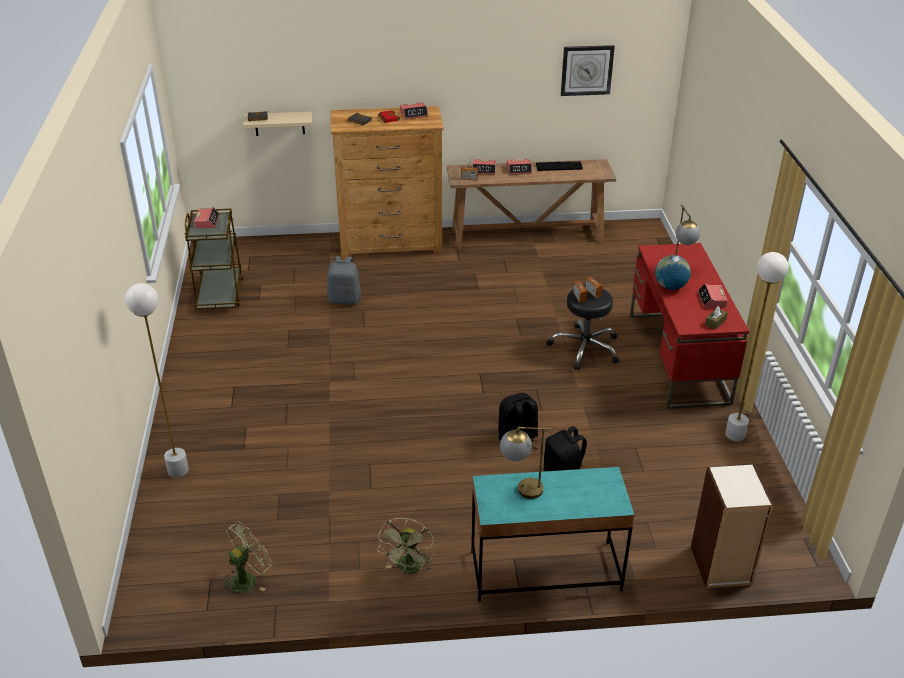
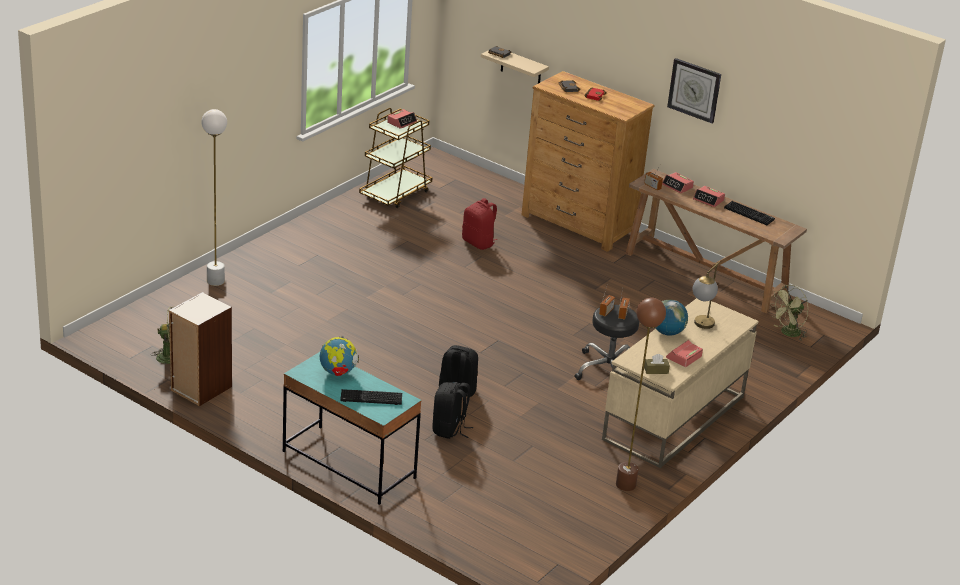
camera: 40 degrees right, 5 degrees down
grey backpack [327,256,361,305] -> red backpack [462,198,498,250]
green fan [377,518,435,574] -> green fan moved to [770,285,808,340]
alarm clock [400,102,428,119] -> none
table lamp [500,427,551,499] -> globe [320,336,359,376]
wall clock [561,45,615,96] -> wall clock moved to [667,58,721,123]
red desk [630,243,749,409] -> beige desk [602,298,759,468]
bookcase [691,464,774,588] -> bookcase moved to [169,292,232,406]
white floor lamp [725,252,789,441] -> brown floor lamp [616,297,666,491]
none -> keyboard [340,389,402,405]

